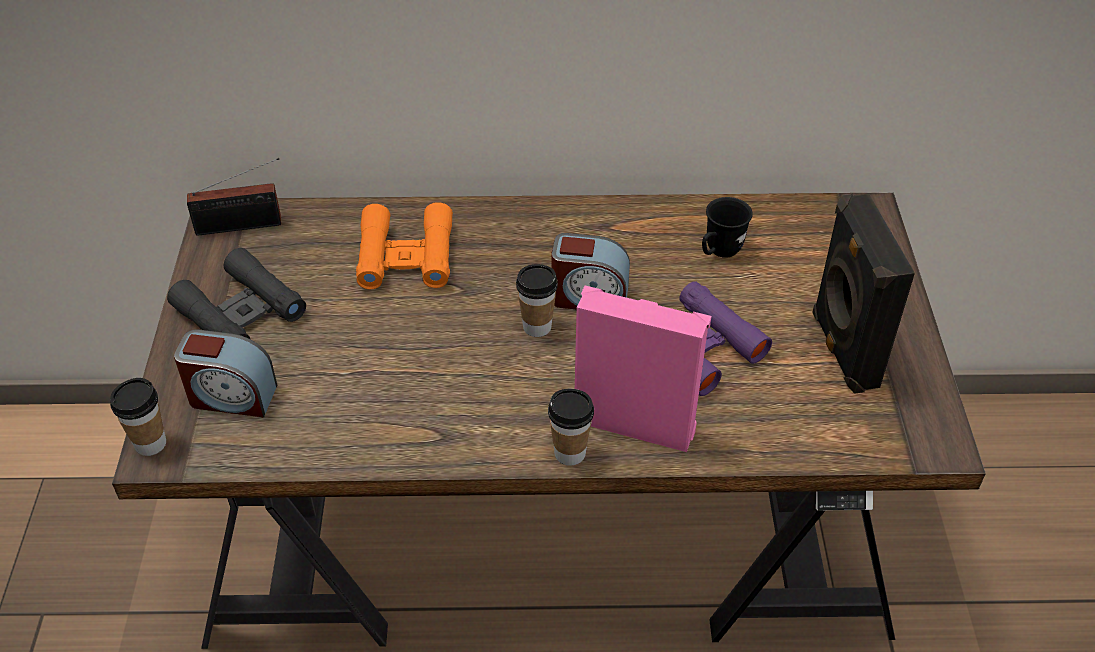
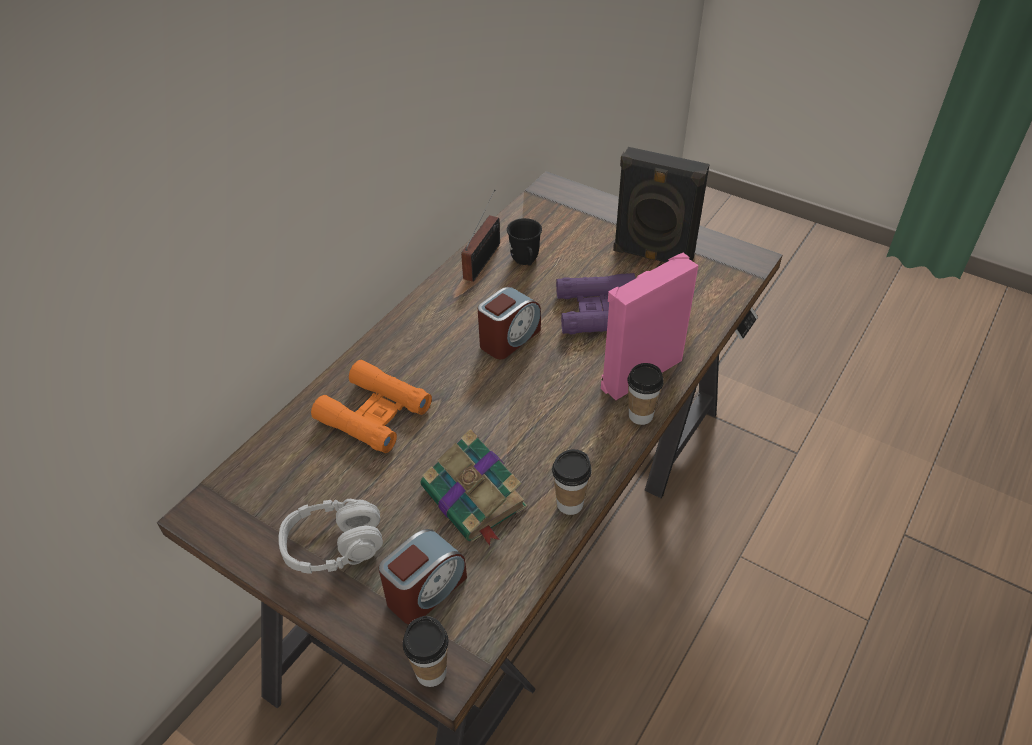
camera: 55 degrees left, 0 degrees up
black binoculars [167,248,306,339] -> grey headphones [279,499,383,574]
radio [187,158,281,235] -> radio moved to [461,190,500,282]
cup [516,264,558,337] -> cup moved to [552,449,591,515]
none -> book [420,428,527,545]

